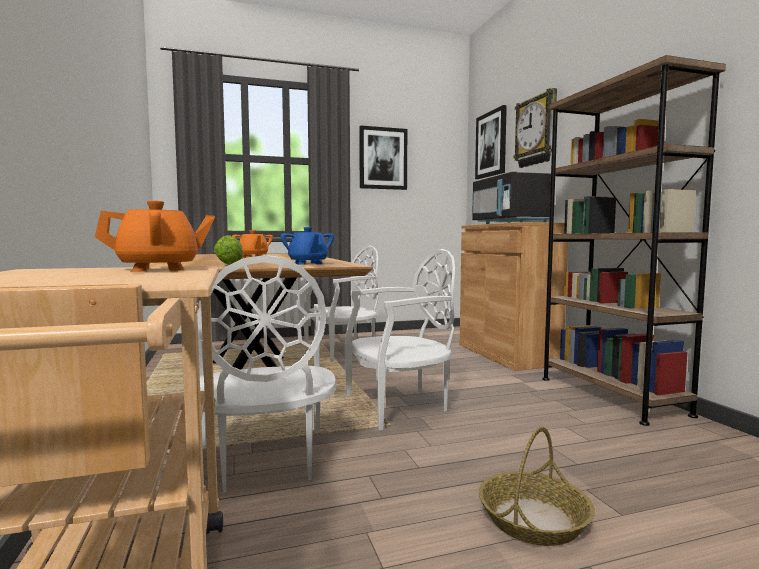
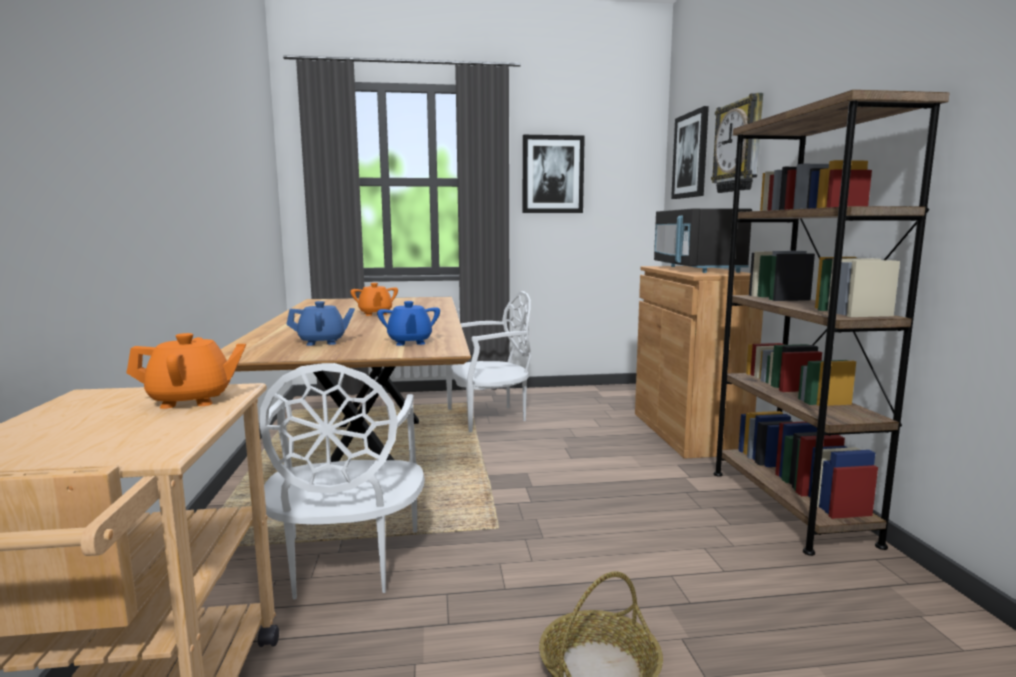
camera: 10 degrees right, 5 degrees up
lettuce [214,235,243,265] -> blue teapot [286,301,355,346]
white chair [344,249,455,430] -> none

